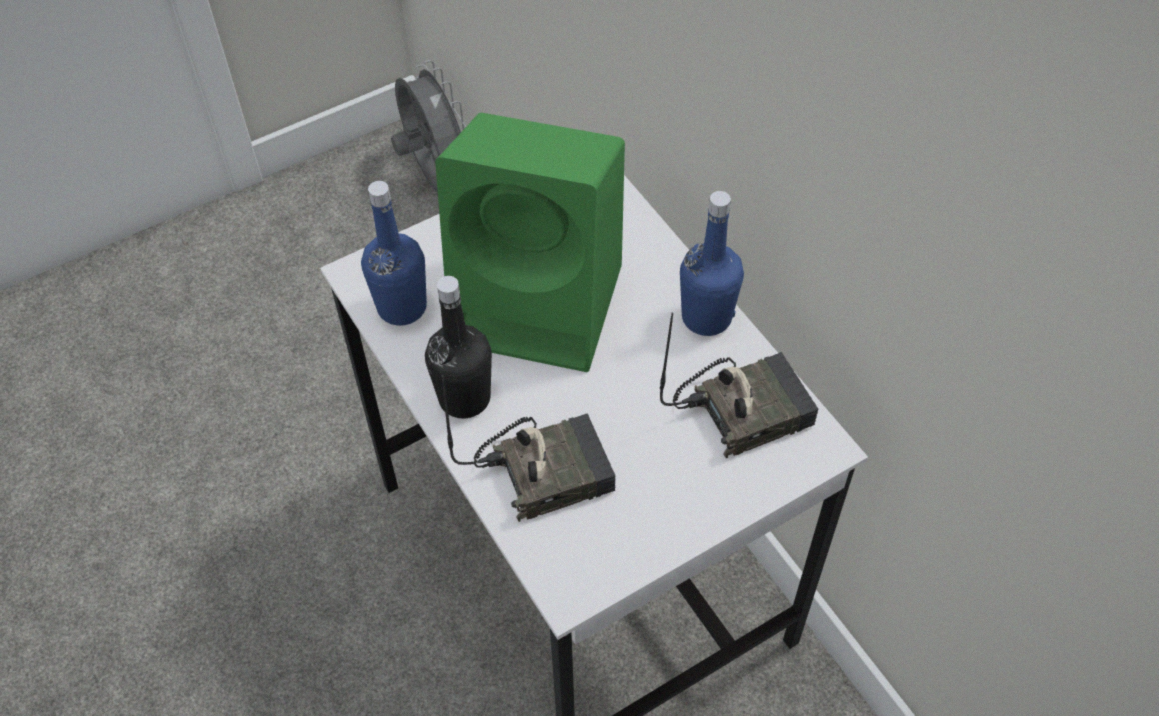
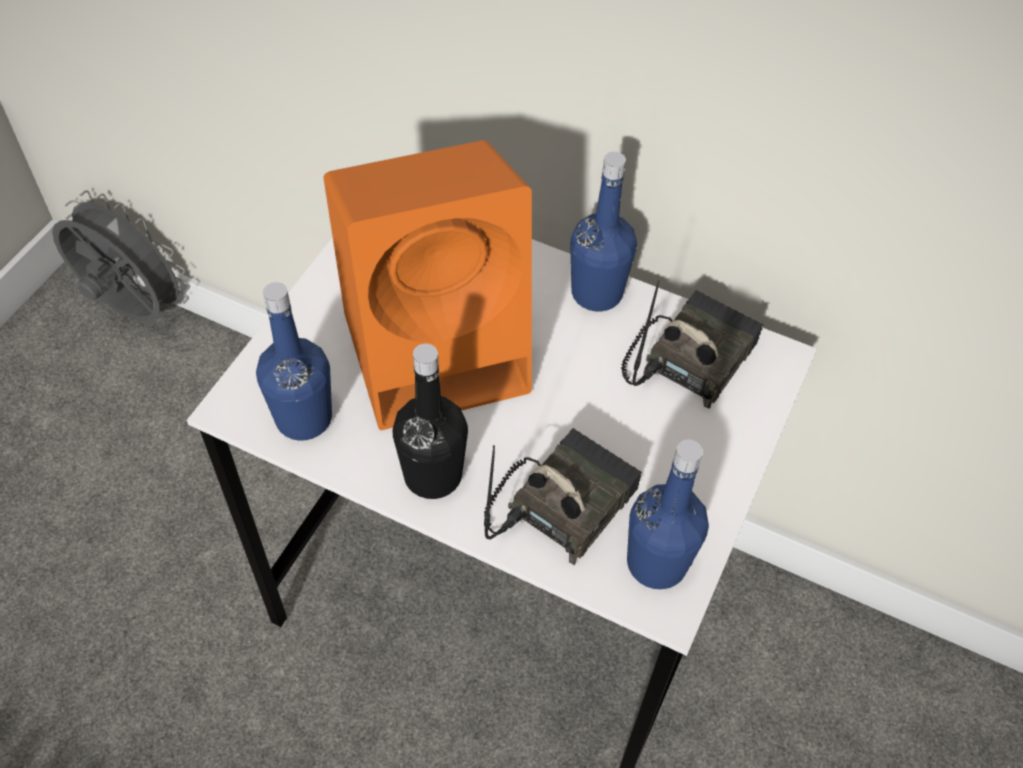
camera: 35 degrees left, 0 degrees up
green speaker [435,113,625,372] -> orange speaker [323,140,532,430]
none -> blue bottle [627,439,709,589]

